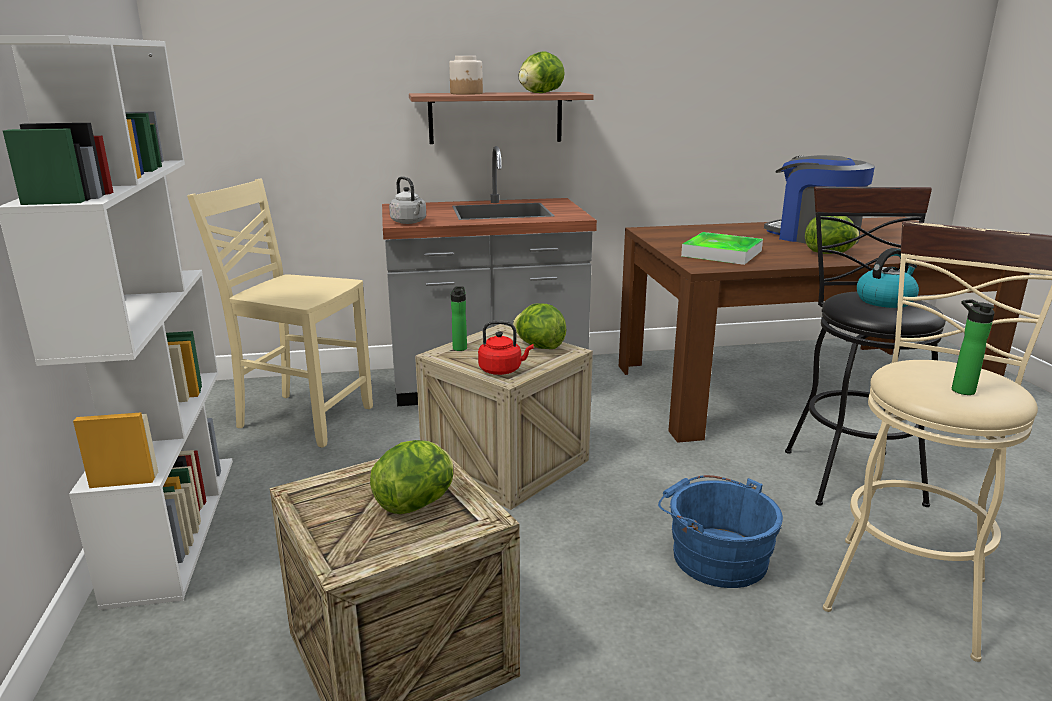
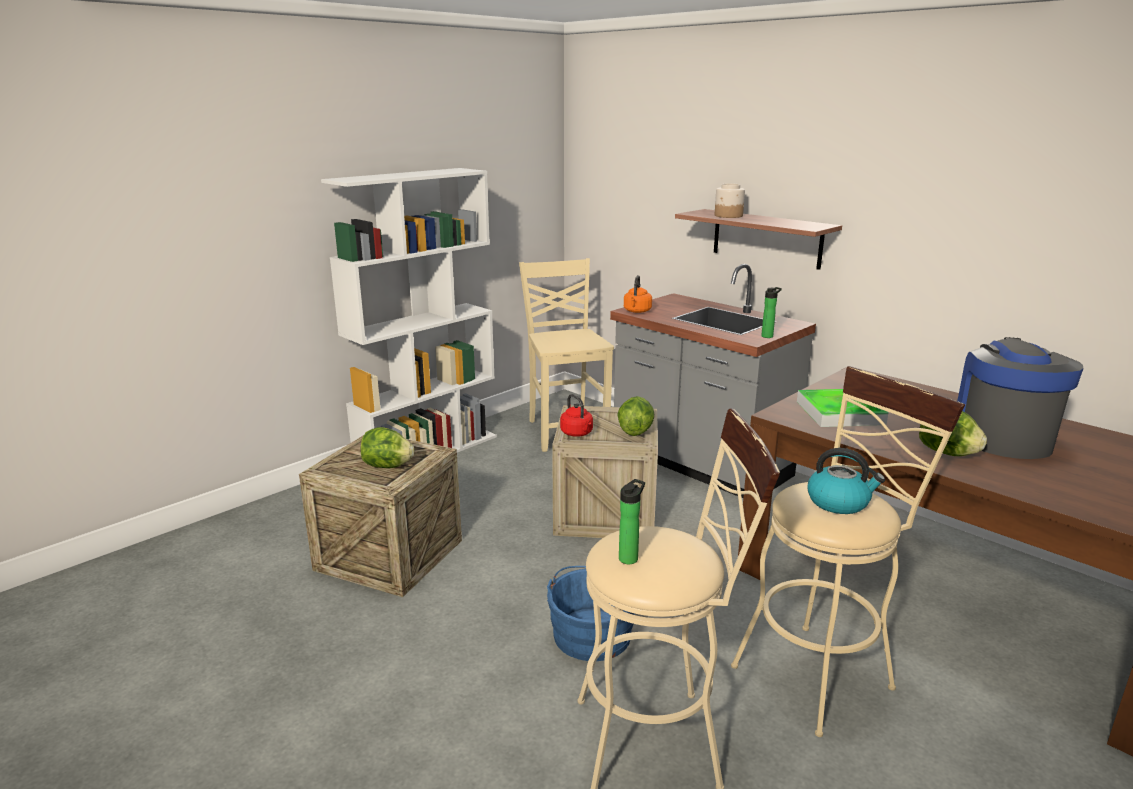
camera: 55 degrees right, 0 degrees up
grey kettle [389,176,426,224] -> orange kettle [624,275,652,313]
bottle [451,287,467,351] -> bottle moved to [761,287,782,338]
lettuce [518,51,565,93] -> none
black stool [785,186,946,507] -> beige stool [731,366,965,737]

